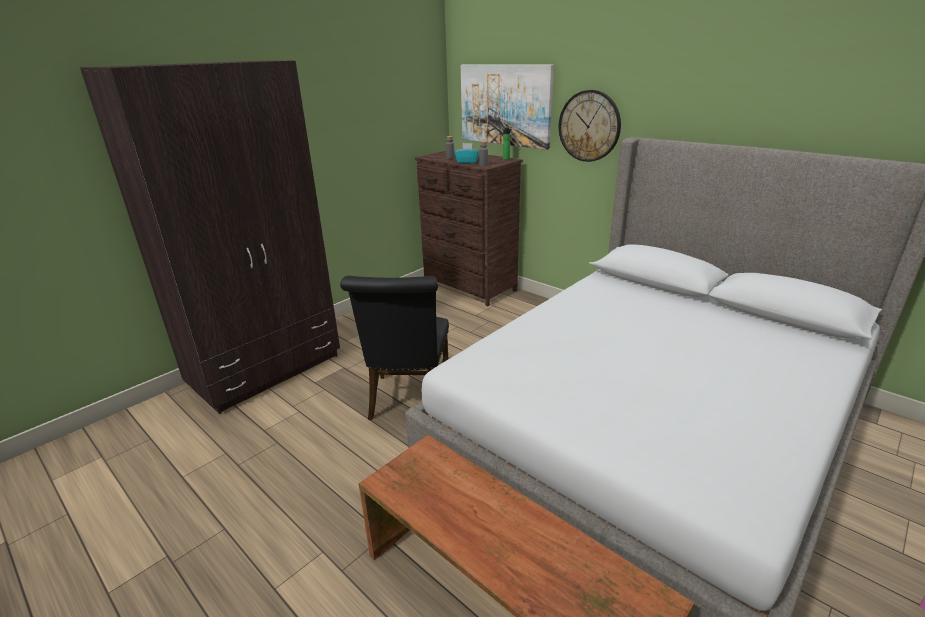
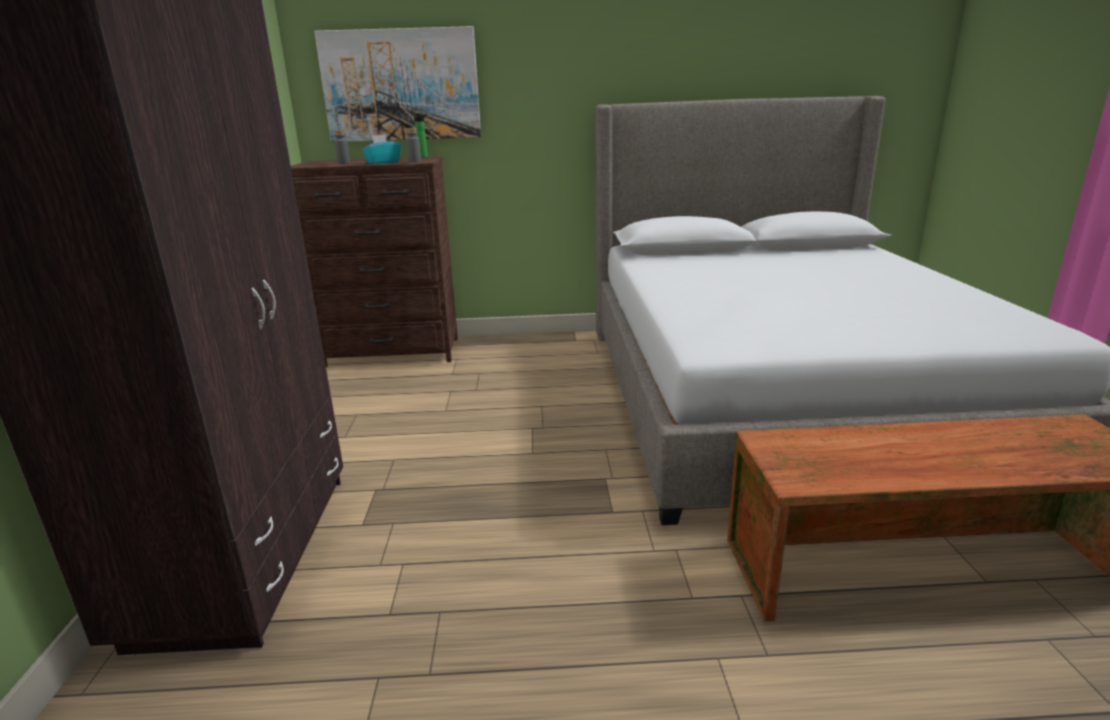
camera: 45 degrees left, 5 degrees down
black chair [340,276,449,420] -> none
wall clock [559,90,621,162] -> none

